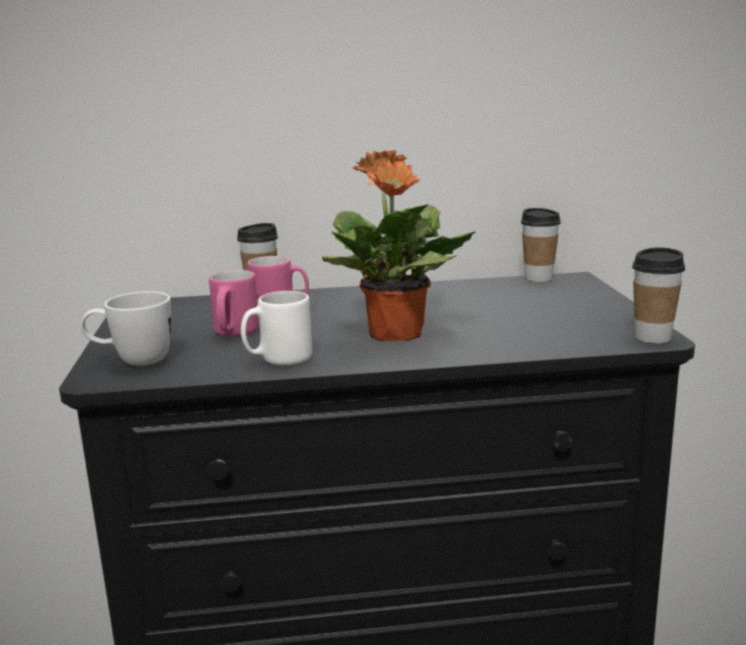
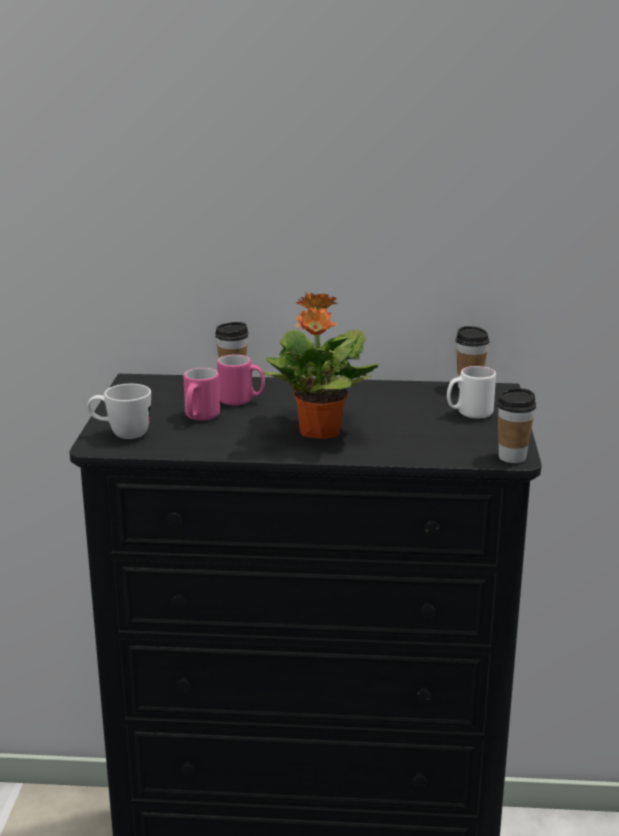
camera: 10 degrees right, 5 degrees up
white mug [241,291,312,365] -> white mug moved to [447,366,496,419]

